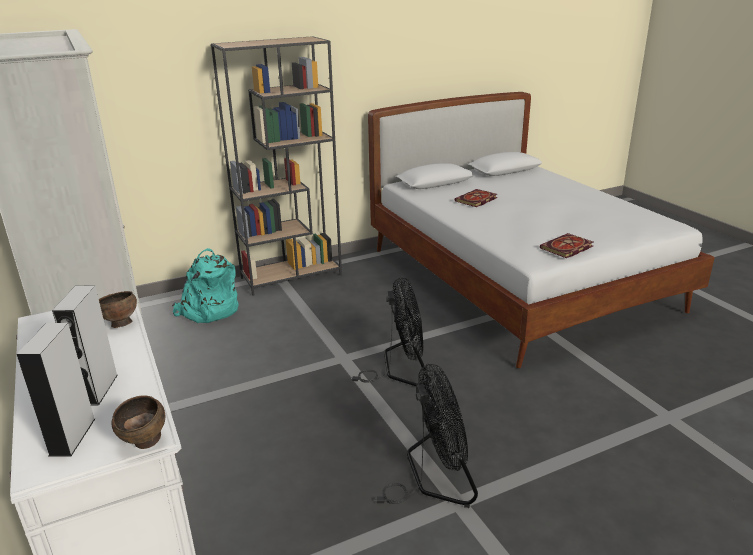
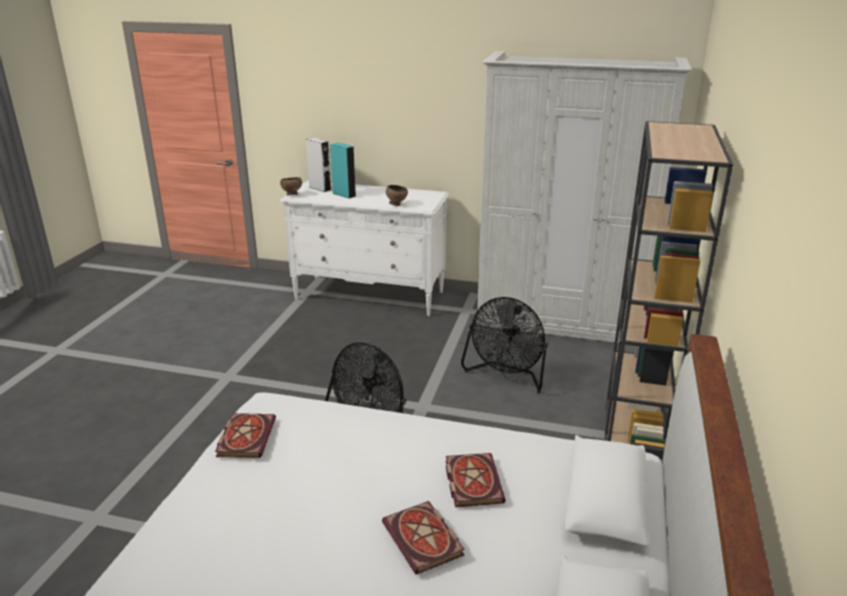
camera: 130 degrees right, 0 degrees up
grey speaker [52,285,118,405] -> turquoise speaker [330,143,356,199]
turquoise backpack [172,248,239,323] -> none
black fan [375,363,478,508] -> black fan moved to [461,297,548,393]
none -> book [382,501,465,575]

